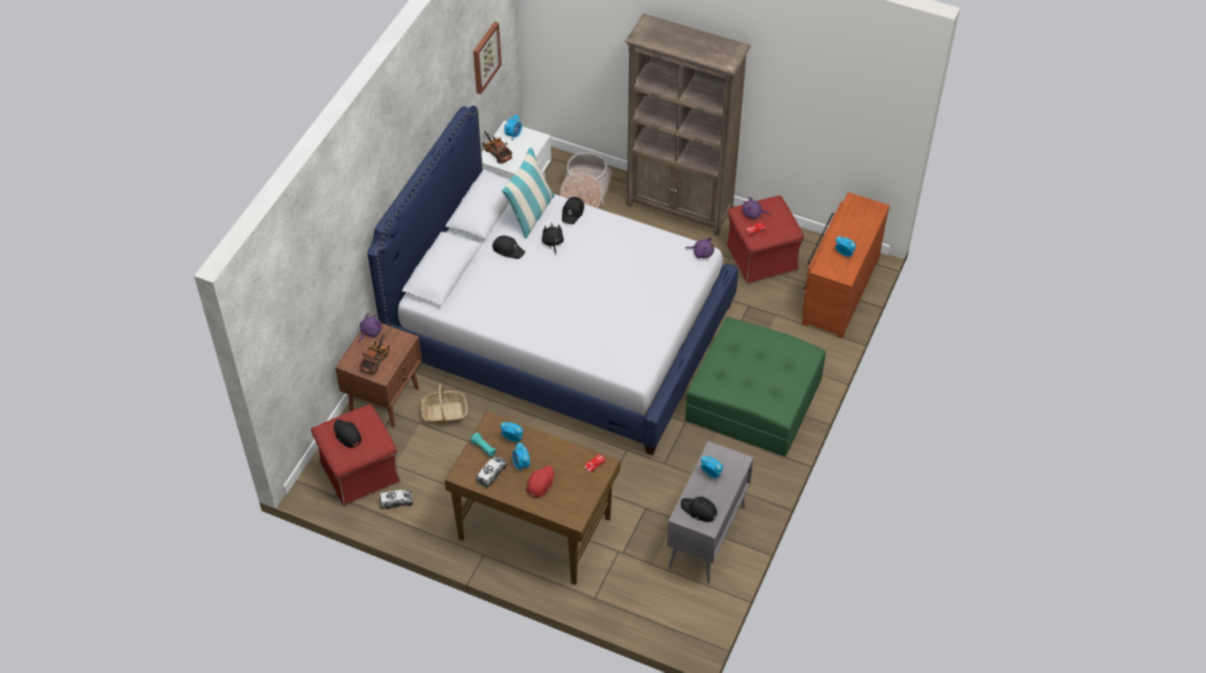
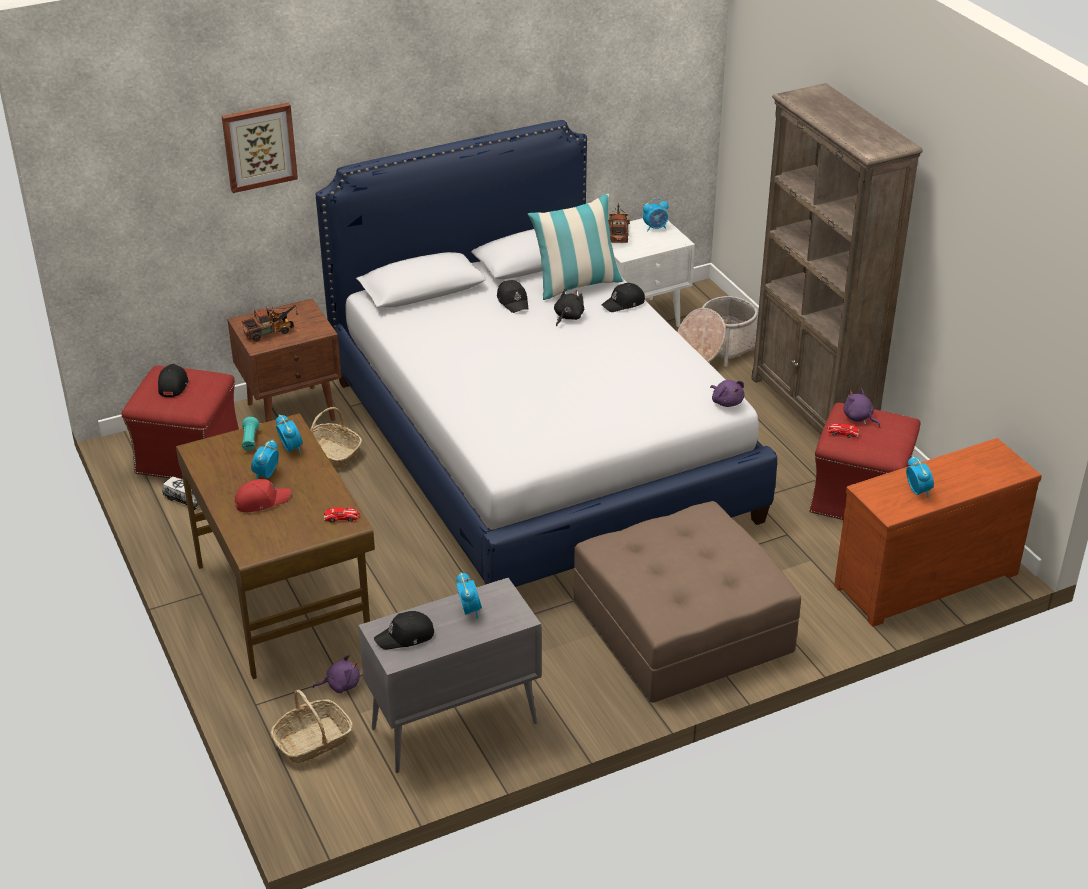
camera: 40 degrees right, 15 degrees down
purple plush toy [358,313,382,343] -> purple plush toy moved to [313,655,360,693]
picture [473,22,502,94] -> picture moved to [222,103,298,193]
toy truck [476,455,507,488] -> none
black cap [681,497,718,522] -> black cap turned 90 degrees counterclockwise [374,611,434,650]
green ottoman [685,317,826,456] -> brown ottoman [574,501,801,703]
none -> basket [271,690,353,764]

